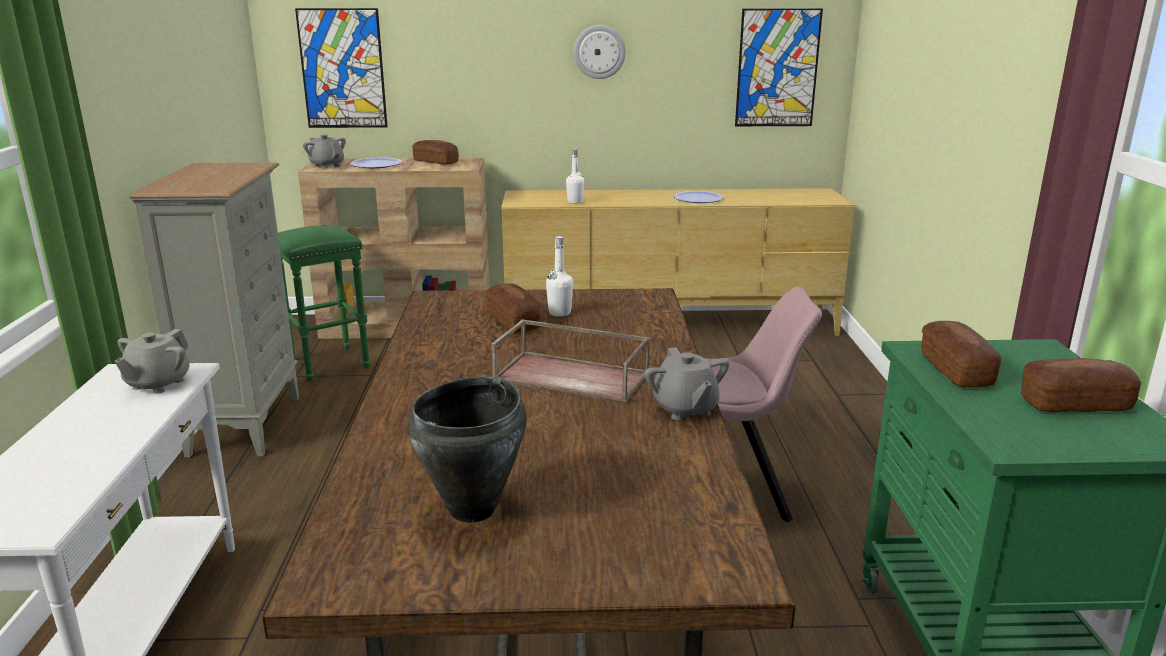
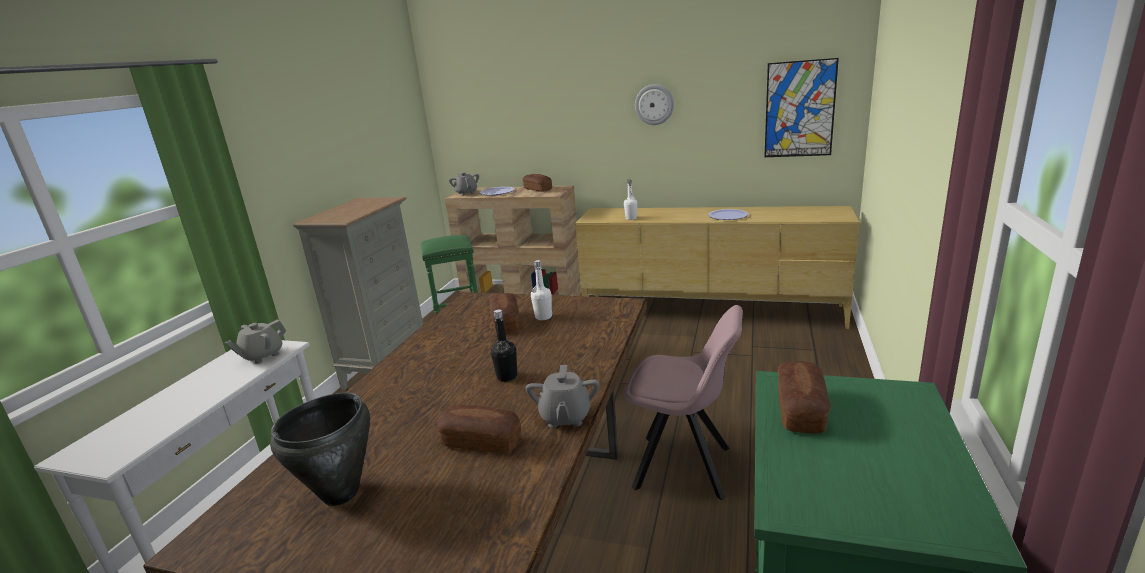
camera: 20 degrees right, 0 degrees up
picture [295,8,388,128] -> none
brown tray [491,319,650,404] -> black bottle [491,309,517,382]
bread [1020,358,1141,412] -> bread moved to [437,405,521,454]

